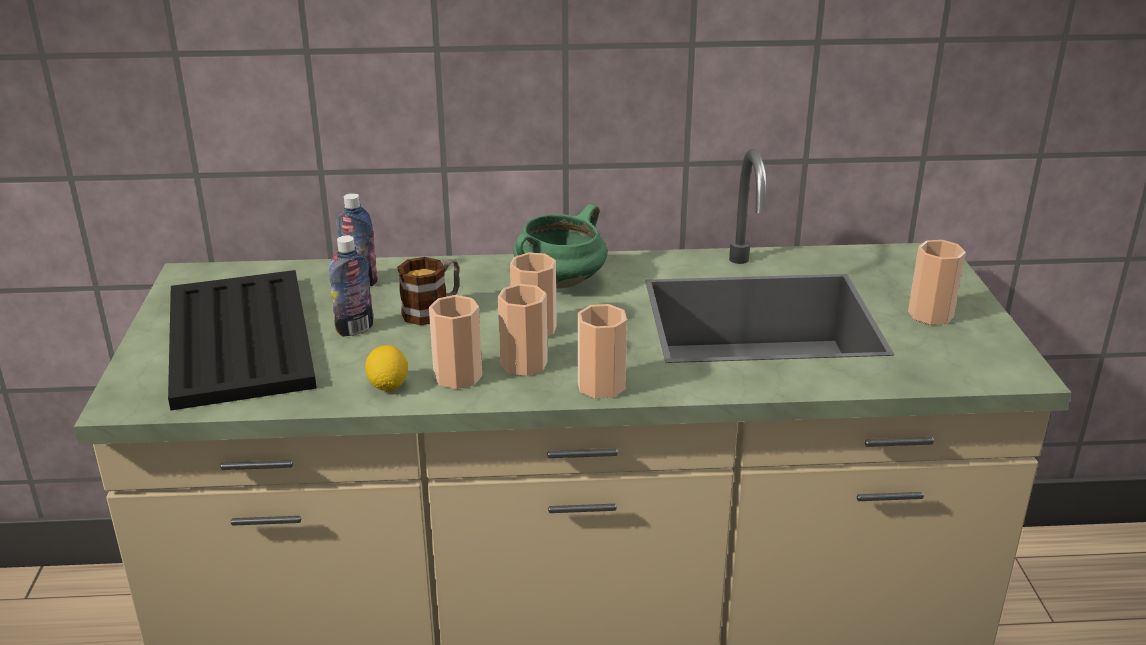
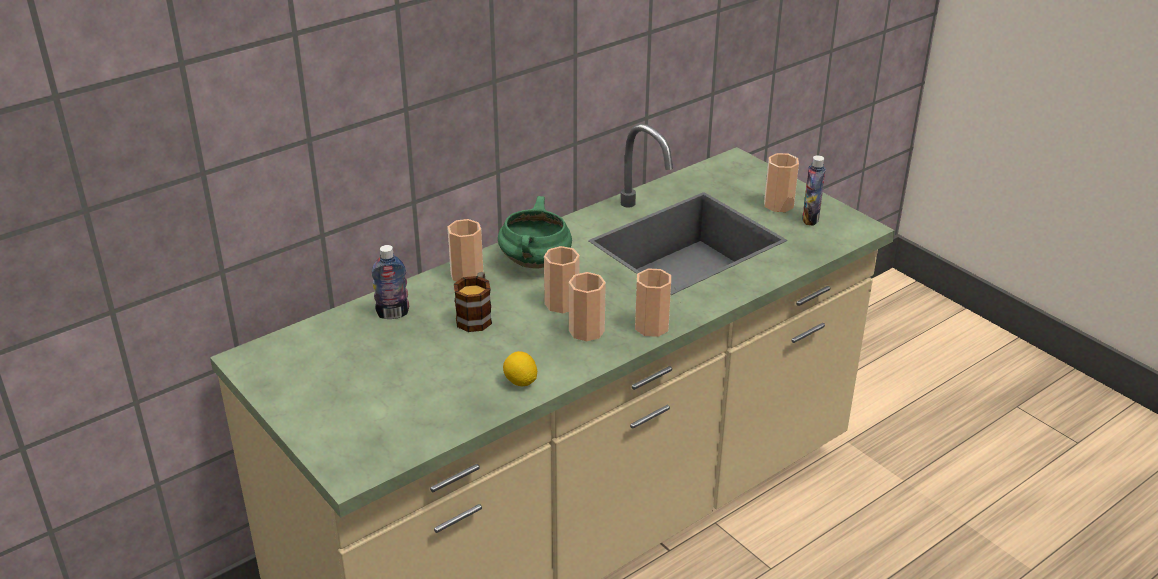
camera: 35 degrees left, 5 degrees up
black tray [168,270,317,410] -> none
bottle [329,235,373,337] -> bottle moved to [802,155,826,226]
cup [429,295,482,389] -> cup moved to [447,219,483,282]

